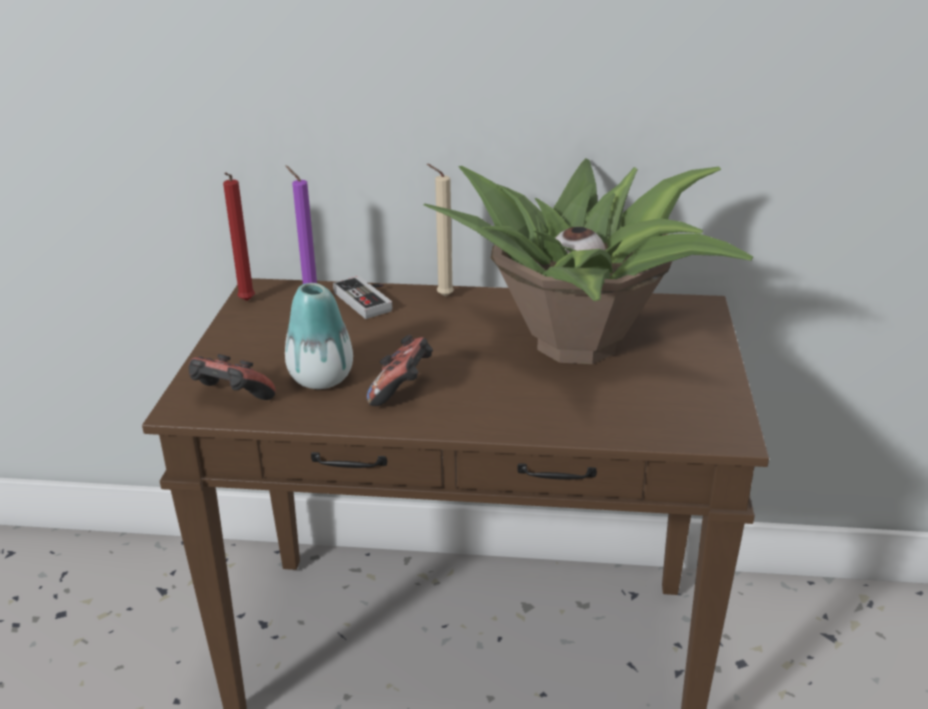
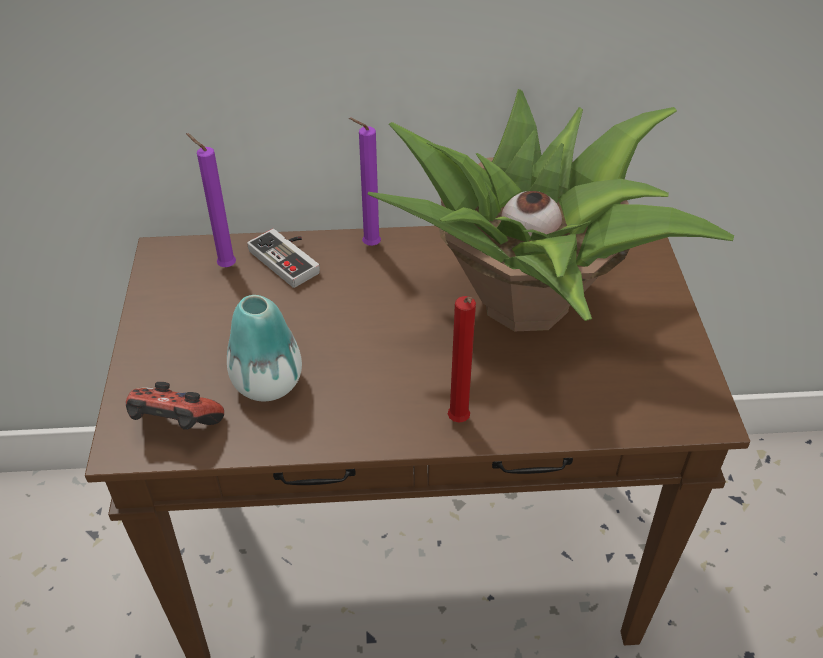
camera: 10 degrees left, 15 degrees up
red candle [223,172,255,301] -> red candle moved to [448,296,476,423]
game controller [366,335,433,406] -> none
beige candle [427,164,454,297] -> purple candle [349,118,381,246]

